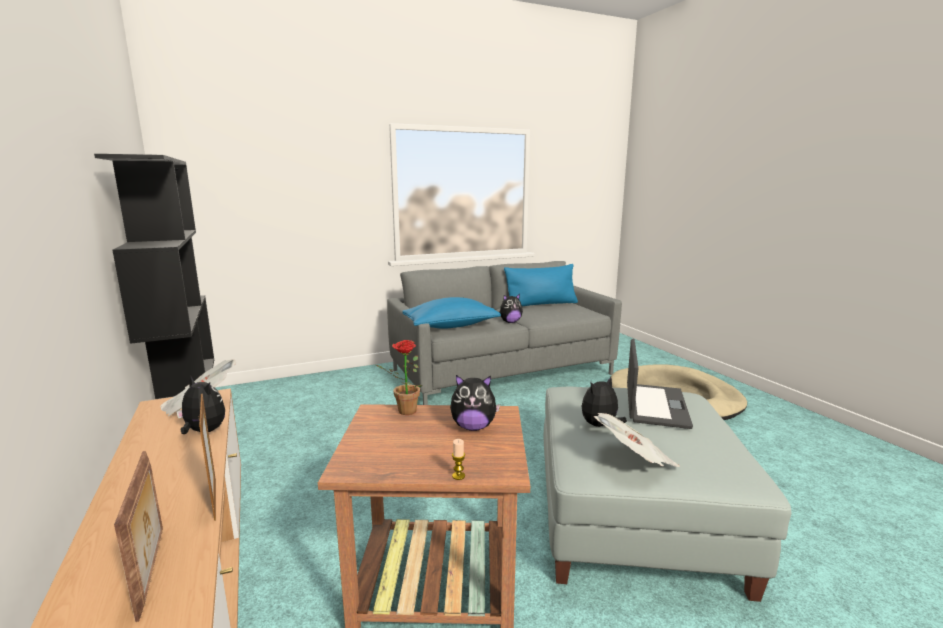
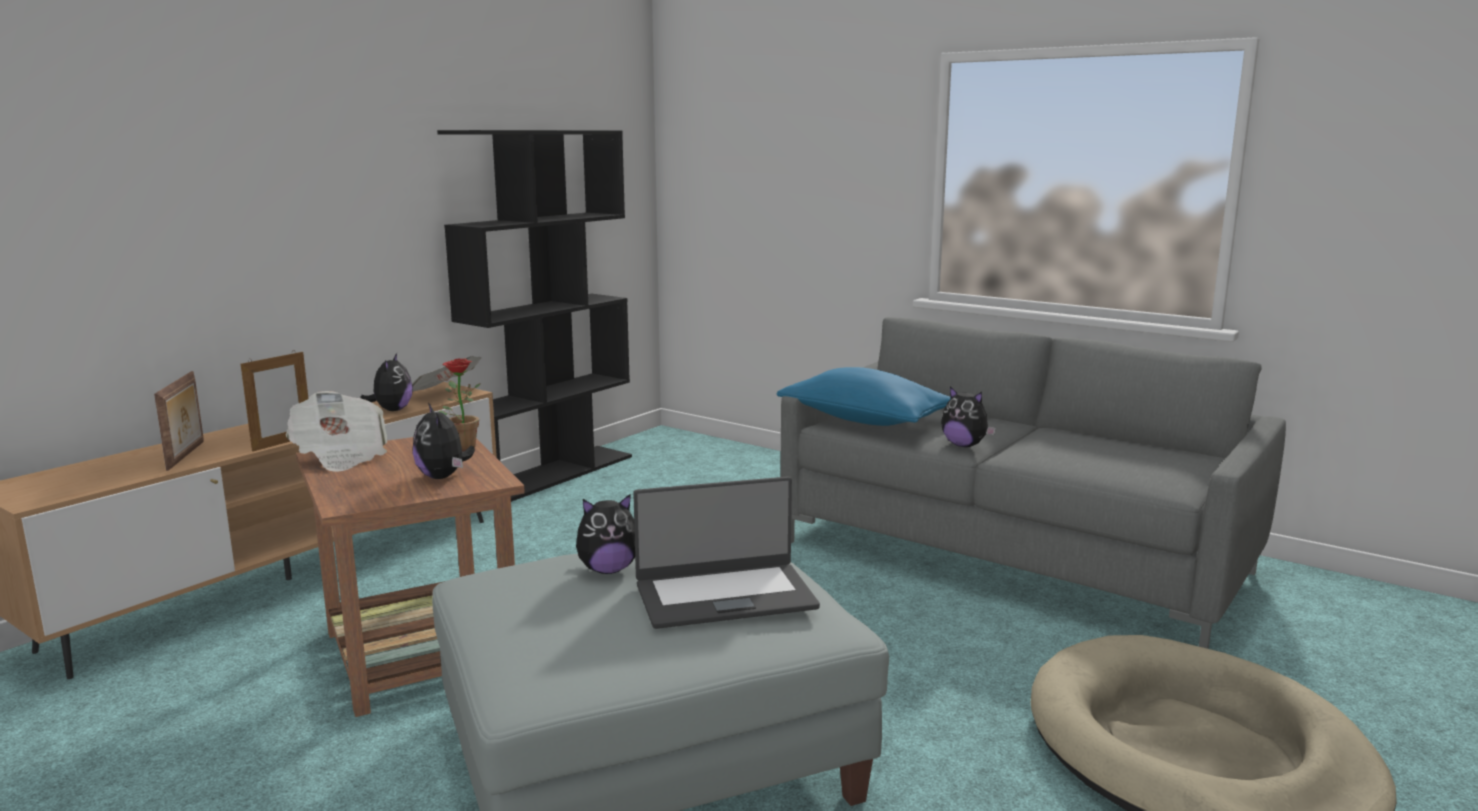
camera: 60 degrees right, 0 degrees up
picture frame [114,451,163,622] -> picture frame turned 45 degrees counterclockwise [154,371,204,471]
candle [452,439,465,480] -> none
blue pillow [504,264,578,306] -> none
plush toy [582,377,627,427] -> plush toy turned 135 degrees clockwise [576,494,635,574]
newspaper [594,413,680,467] -> newspaper moved to [286,391,387,472]

